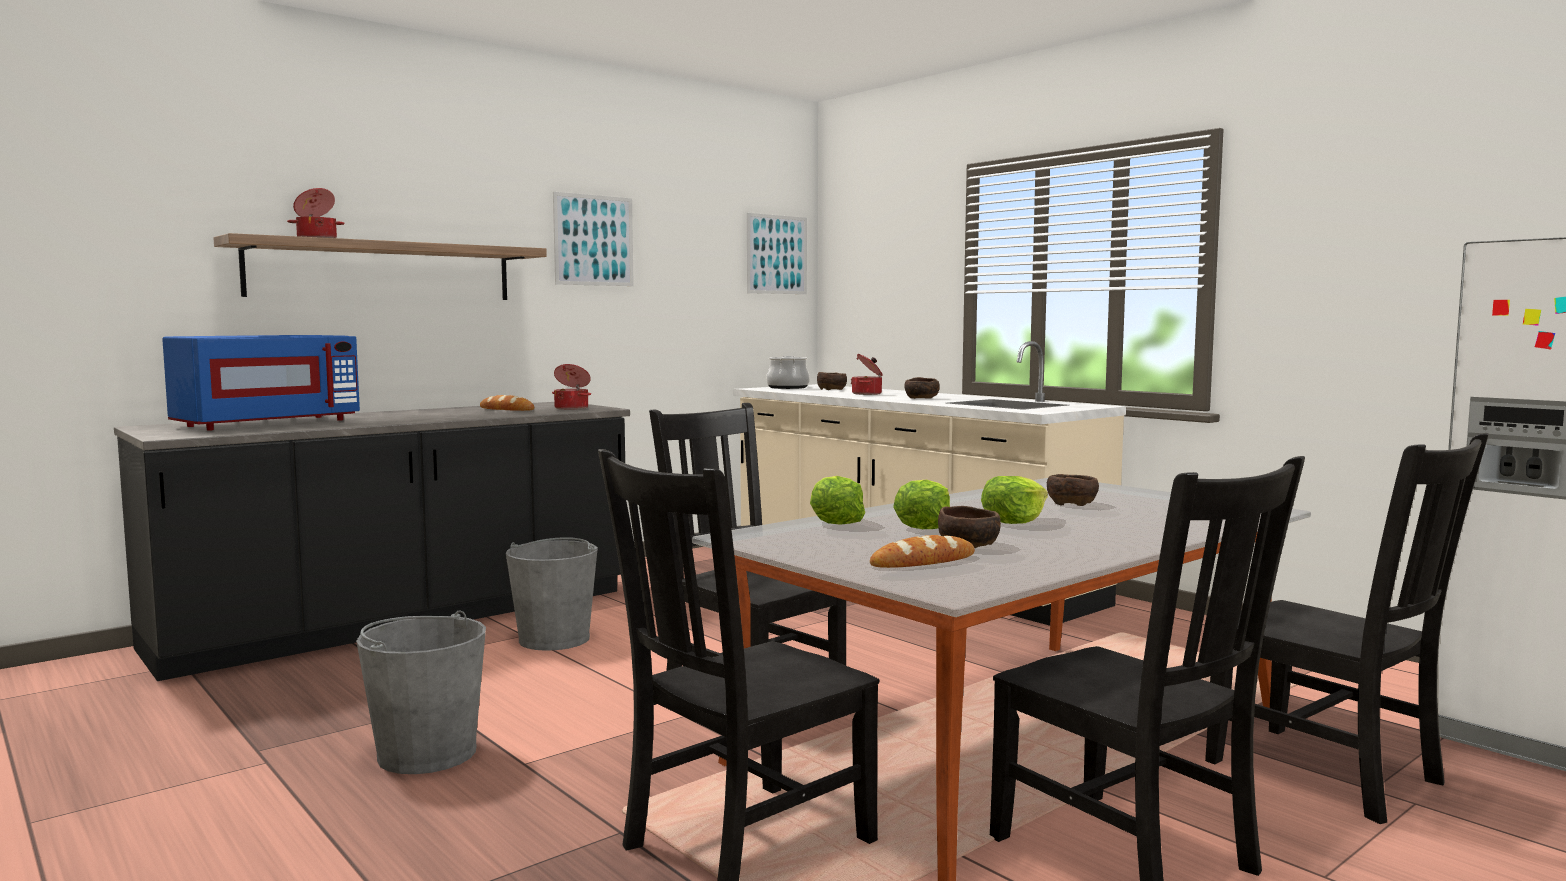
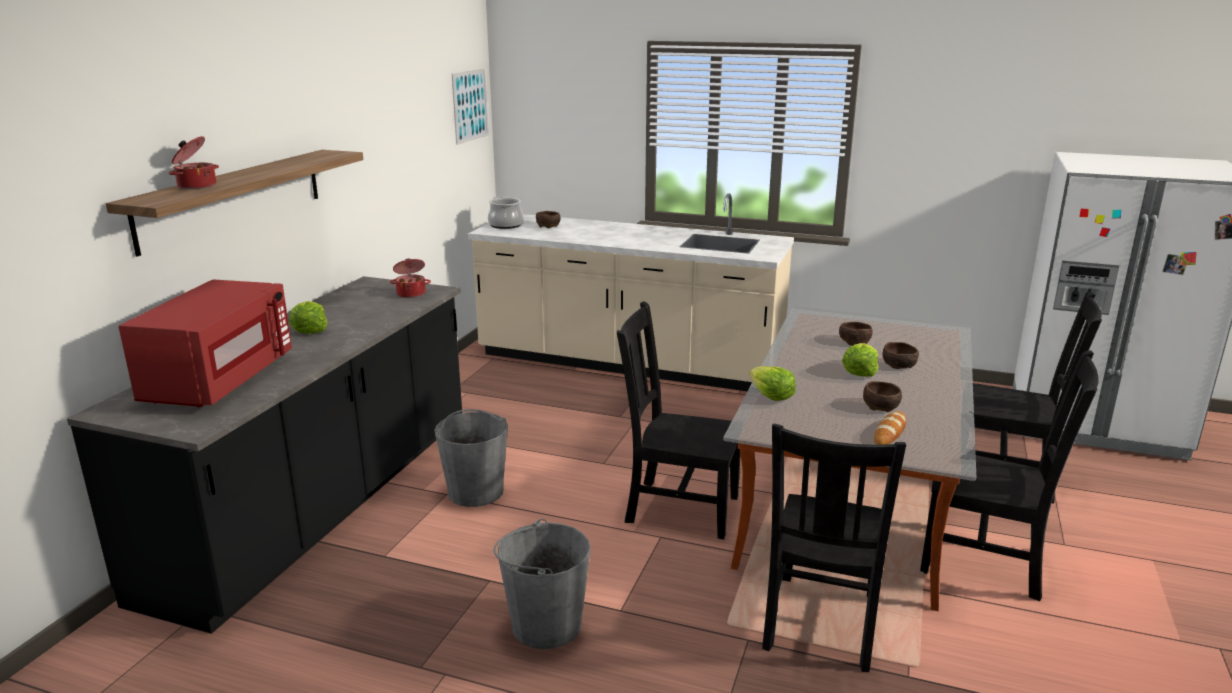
camera: 30 degrees left, 15 degrees up
blue microwave [162,335,360,431] -> red microwave [119,279,292,407]
bread [480,395,534,411] -> none
picture [553,192,634,286] -> none
cooking pot [851,354,883,395] -> none
lettuce [893,480,950,529] -> lettuce moved to [289,301,327,334]
brown bowl [904,377,940,399] -> brown bowl moved to [882,342,919,369]

